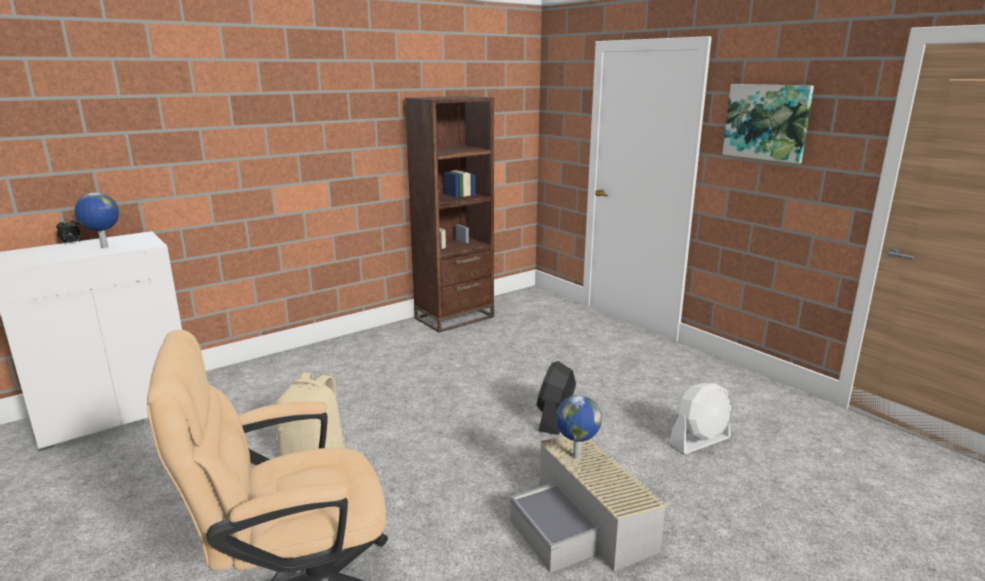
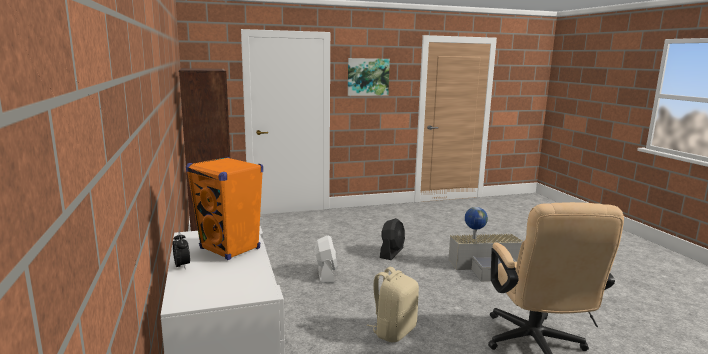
camera: 70 degrees left, 5 degrees down
globe [74,193,119,248] -> orange speaker [186,157,263,260]
black fan [537,361,576,435] -> black fan turned 105 degrees counterclockwise [380,218,405,260]
white fan [669,383,733,454] -> white fan moved to [314,235,338,283]

